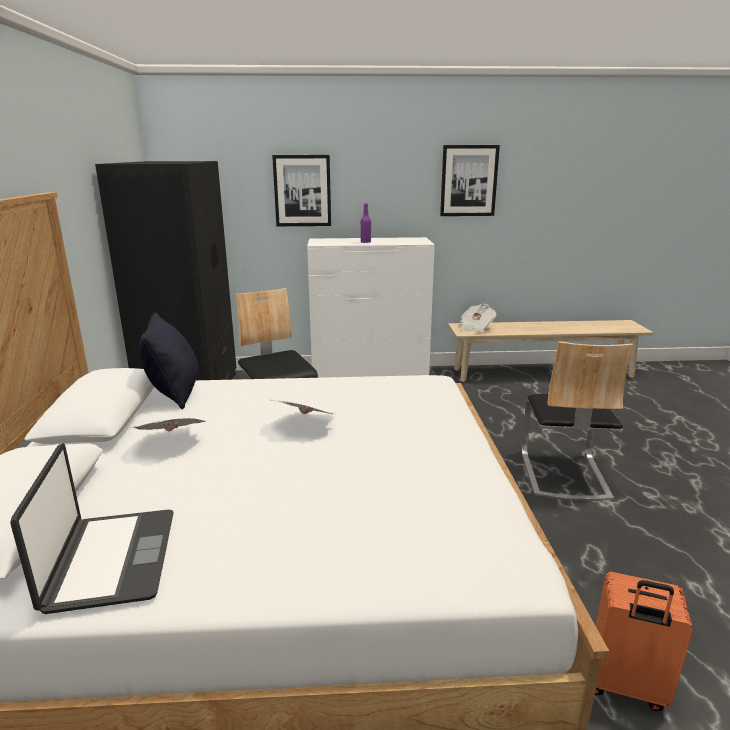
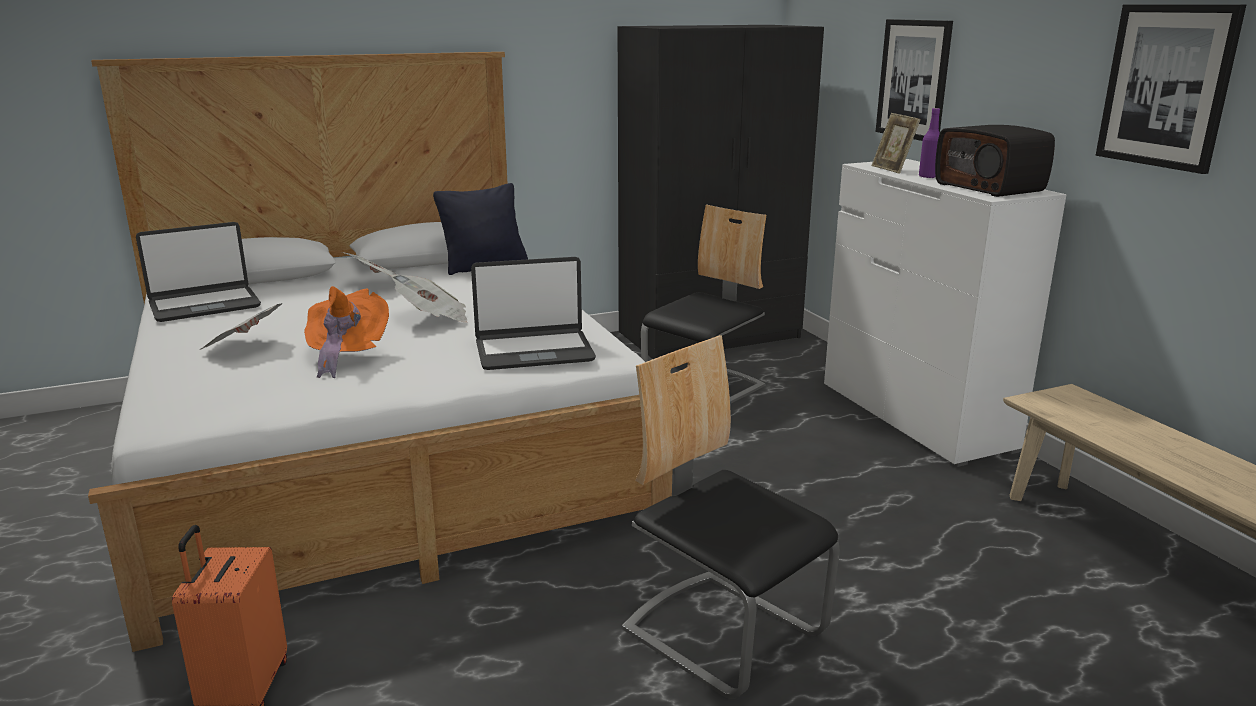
camera: 70 degrees right, 0 degrees up
newspaper [460,304,496,332] -> newspaper moved to [199,303,282,350]
chair [522,341,633,501] -> chair turned 60 degrees clockwise [622,335,840,699]
none -> orange hat [304,286,389,378]
none -> laptop [471,257,596,370]
none -> picture frame [872,113,921,174]
none -> radio [935,125,1055,197]

